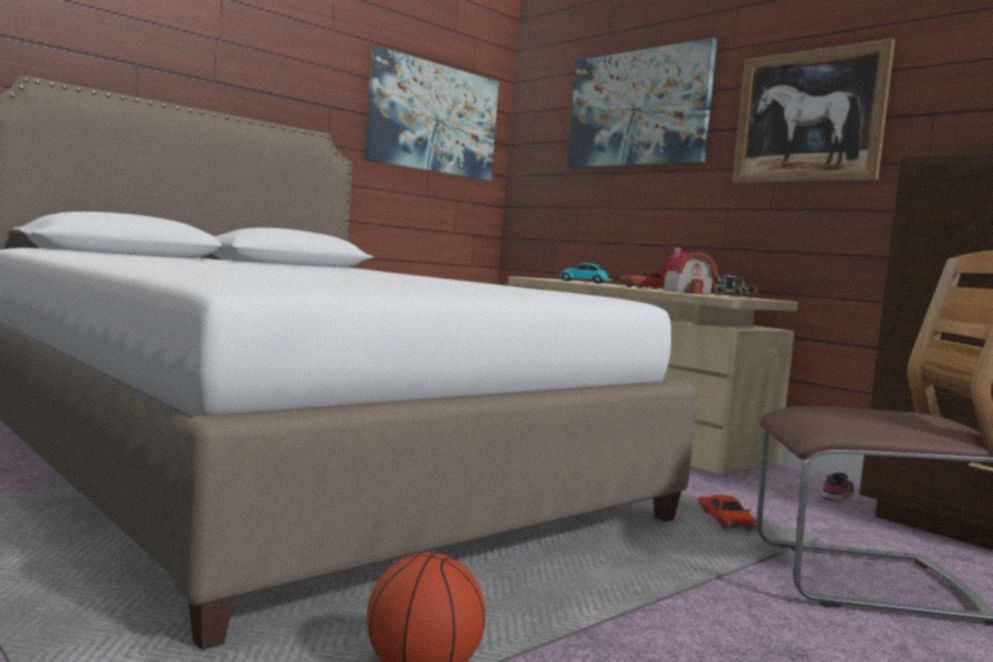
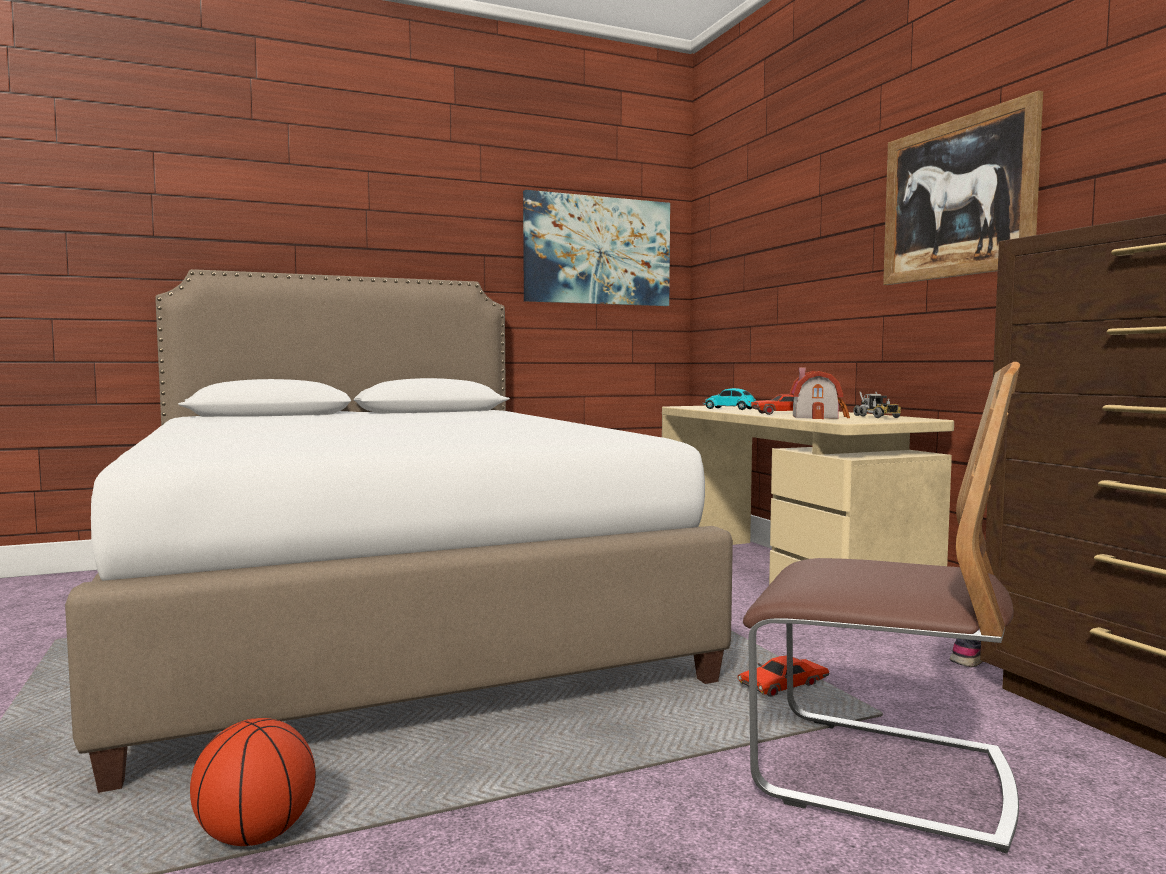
camera: 20 degrees right, 0 degrees up
picture [567,37,717,168] -> none
red toy car [698,495,757,530] -> red toy car turned 45 degrees clockwise [738,655,830,697]

